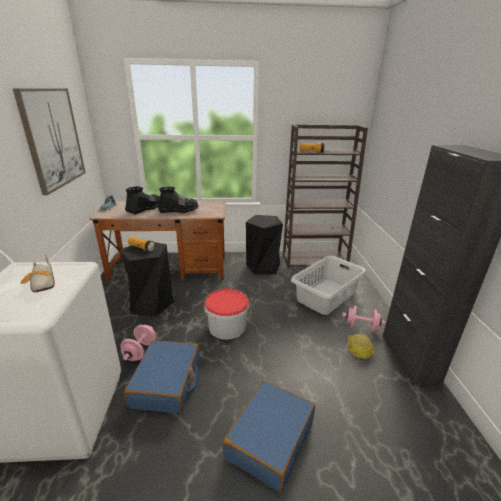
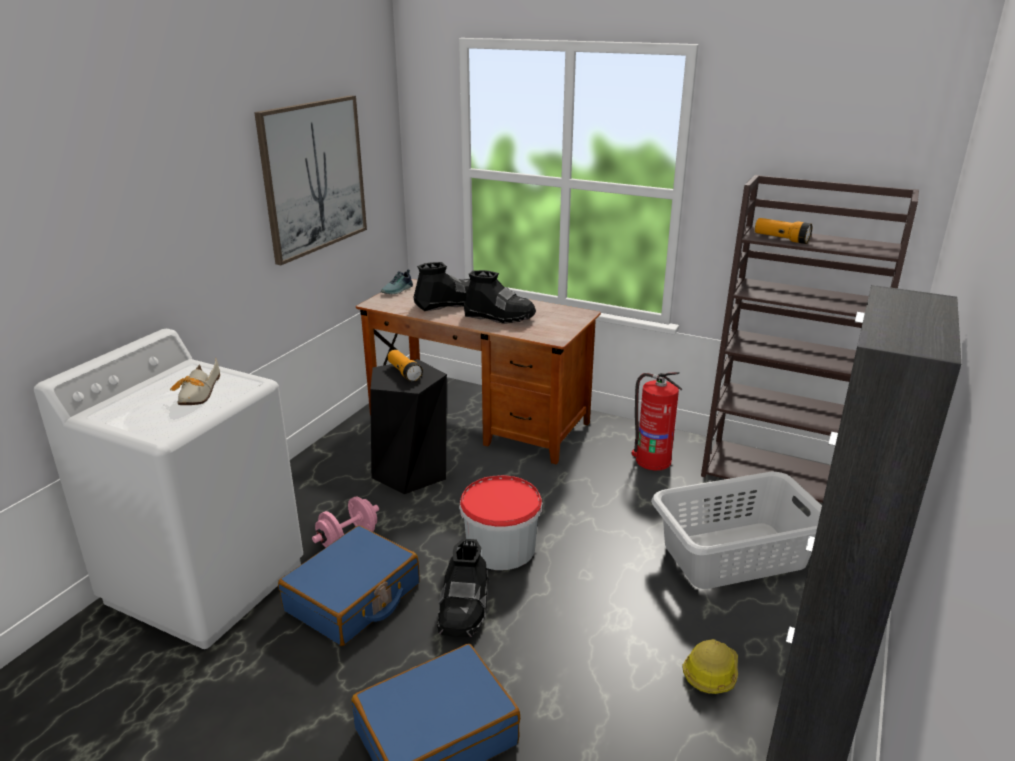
camera: 30 degrees right, 0 degrees up
black stool [246,215,283,275] -> fire extinguisher [631,372,682,471]
pink dumbbell [342,305,386,332] -> none
none -> black boot [437,539,489,637]

